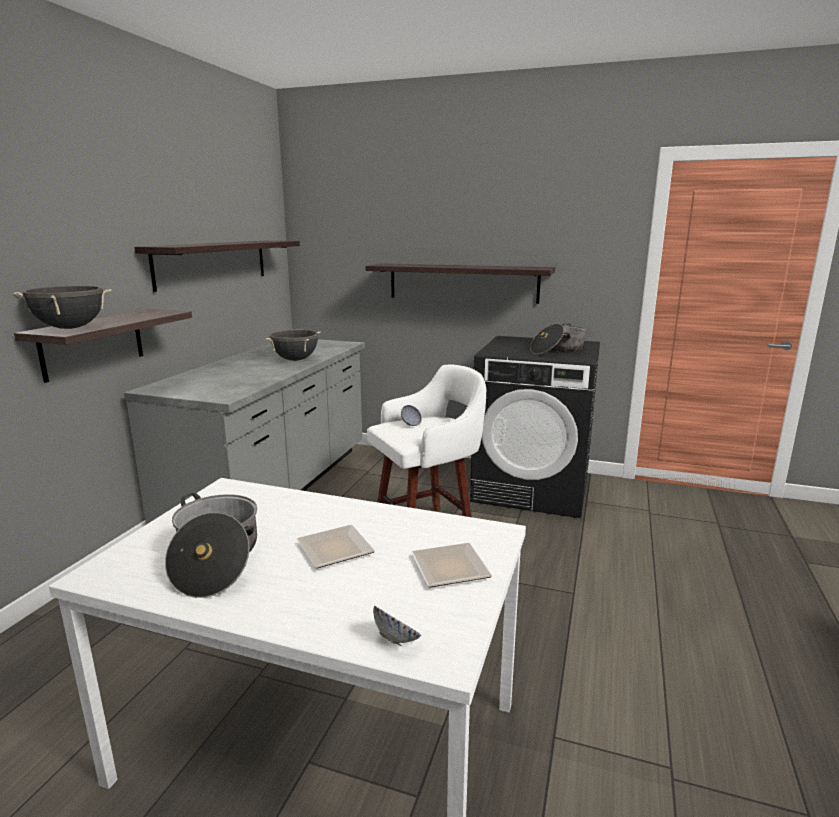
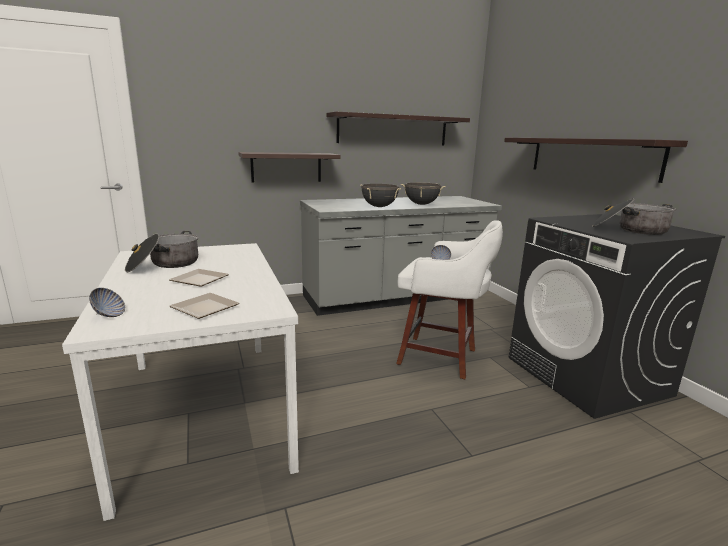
camera: 50 degrees right, 0 degrees up
black cooking pot [14,286,112,329] -> black cooking pot moved to [360,183,401,207]

